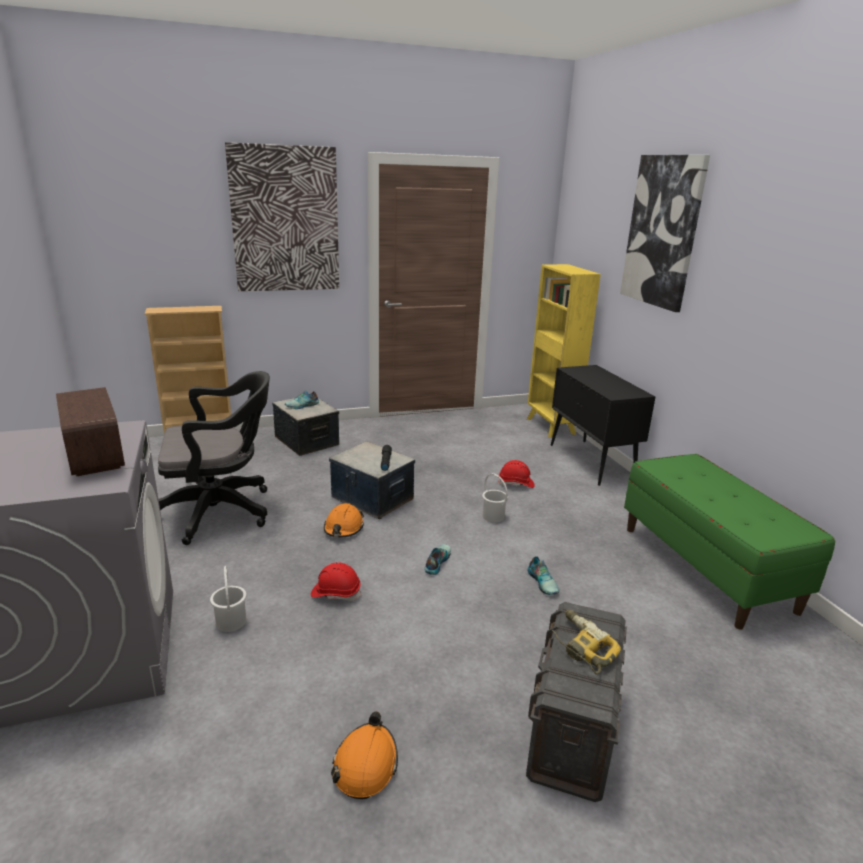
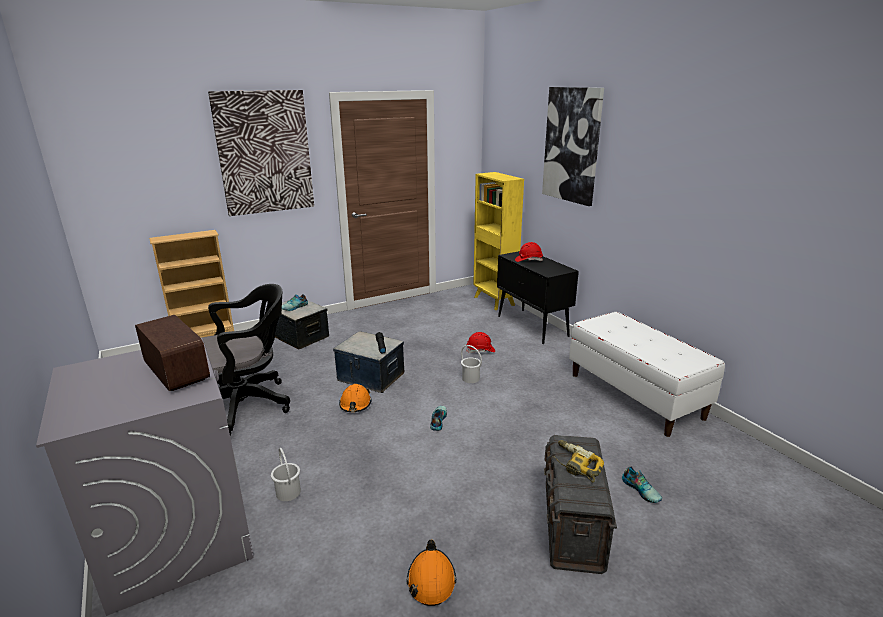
camera: 10 degrees left, 0 degrees up
red hard hat [311,562,361,601] -> red hard hat moved to [515,242,543,262]
shoe [528,556,559,595] -> shoe moved to [622,466,662,503]
green bench [624,454,835,630] -> white bench [569,312,725,437]

